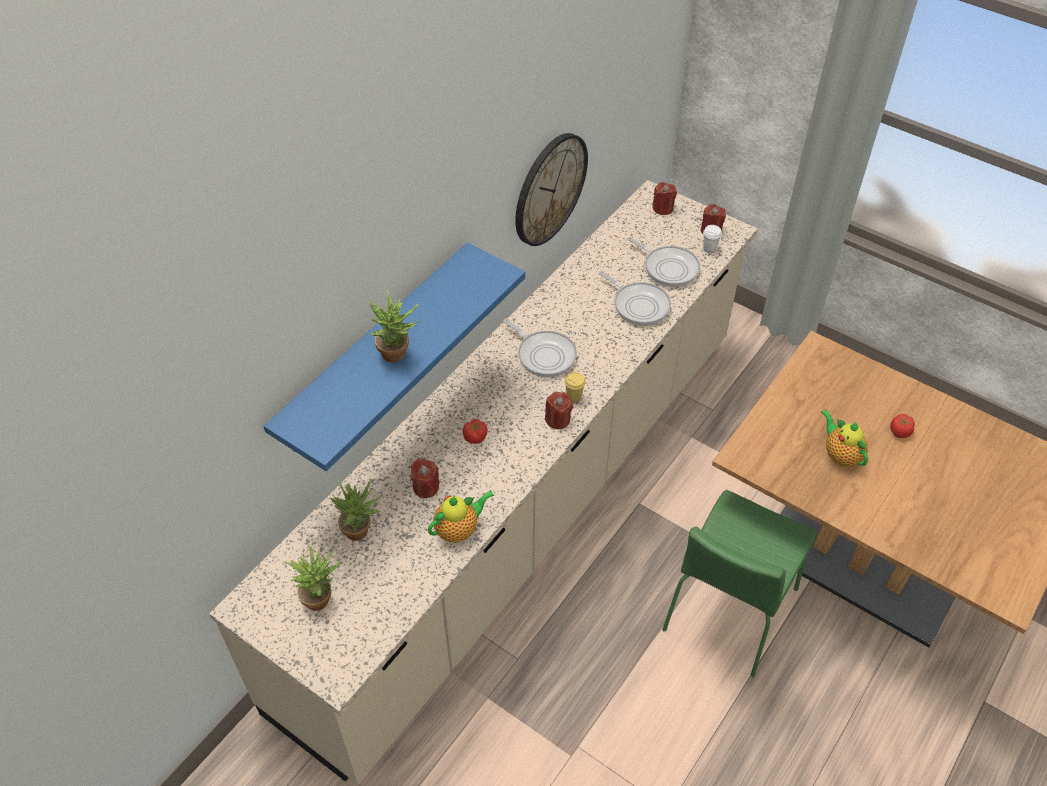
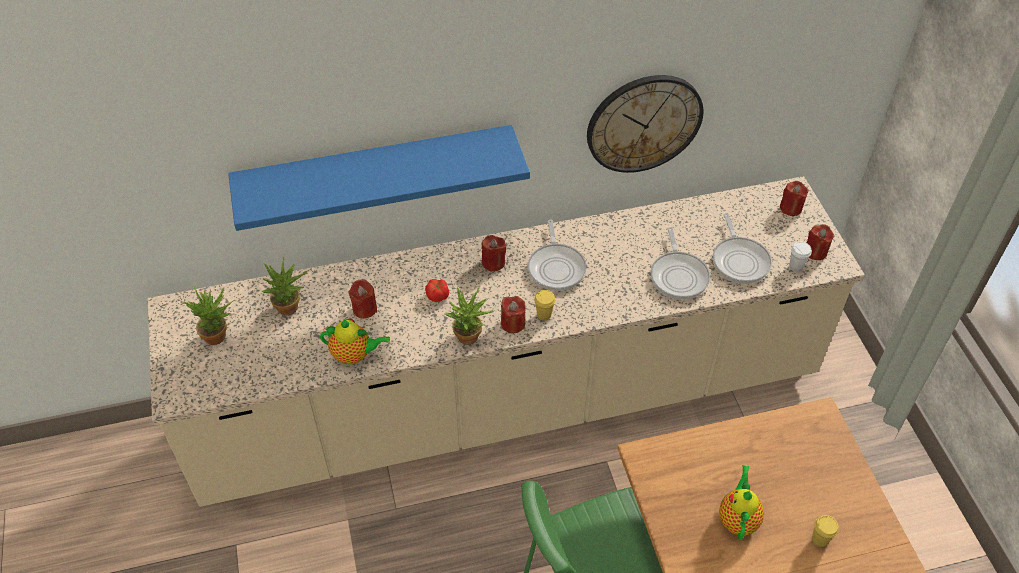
camera: 40 degrees right, 0 degrees up
potted plant [368,290,421,362] -> potted plant moved to [444,286,494,345]
tomato [890,414,915,438] -> yellow cup [812,515,839,547]
none -> red candle [481,235,506,271]

